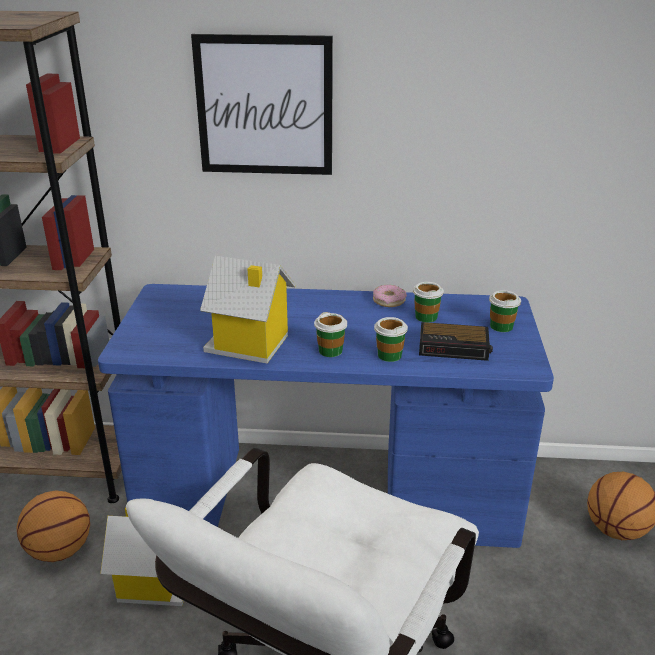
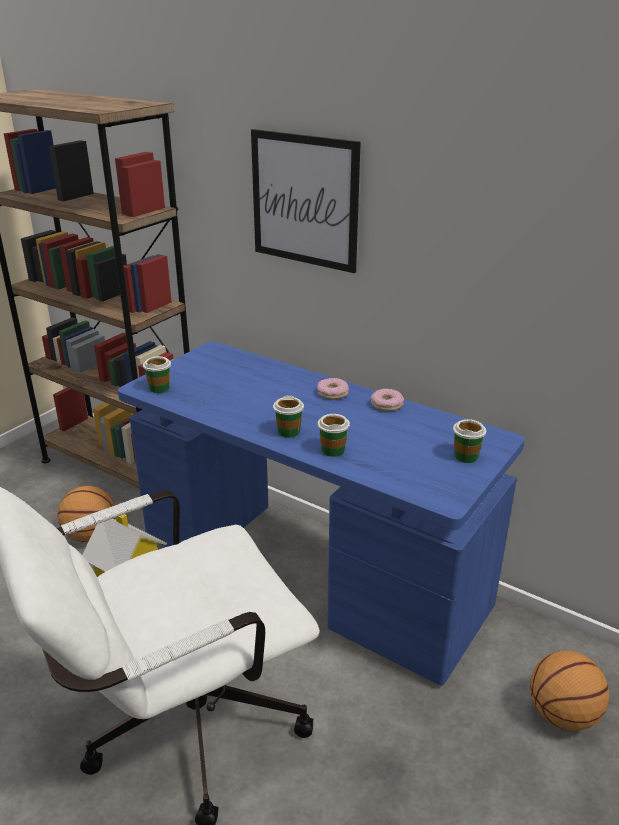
camera: 30 degrees right, 0 degrees up
toy house [200,256,296,363] -> none
cup [413,282,444,323] -> cup moved to [143,356,171,393]
alarm clock [419,322,493,361] -> none
none -> donut [317,378,349,400]

